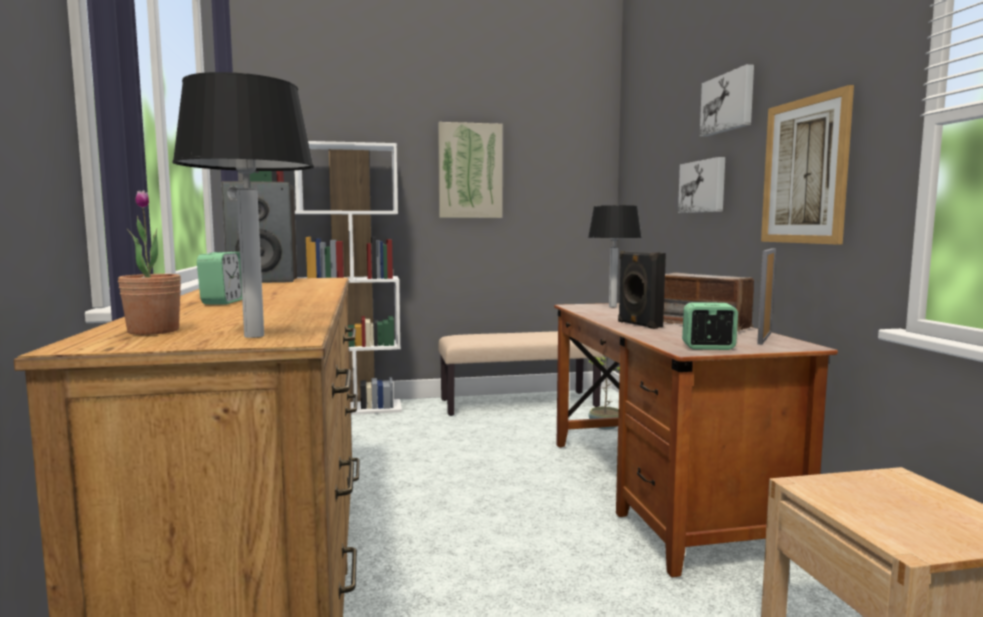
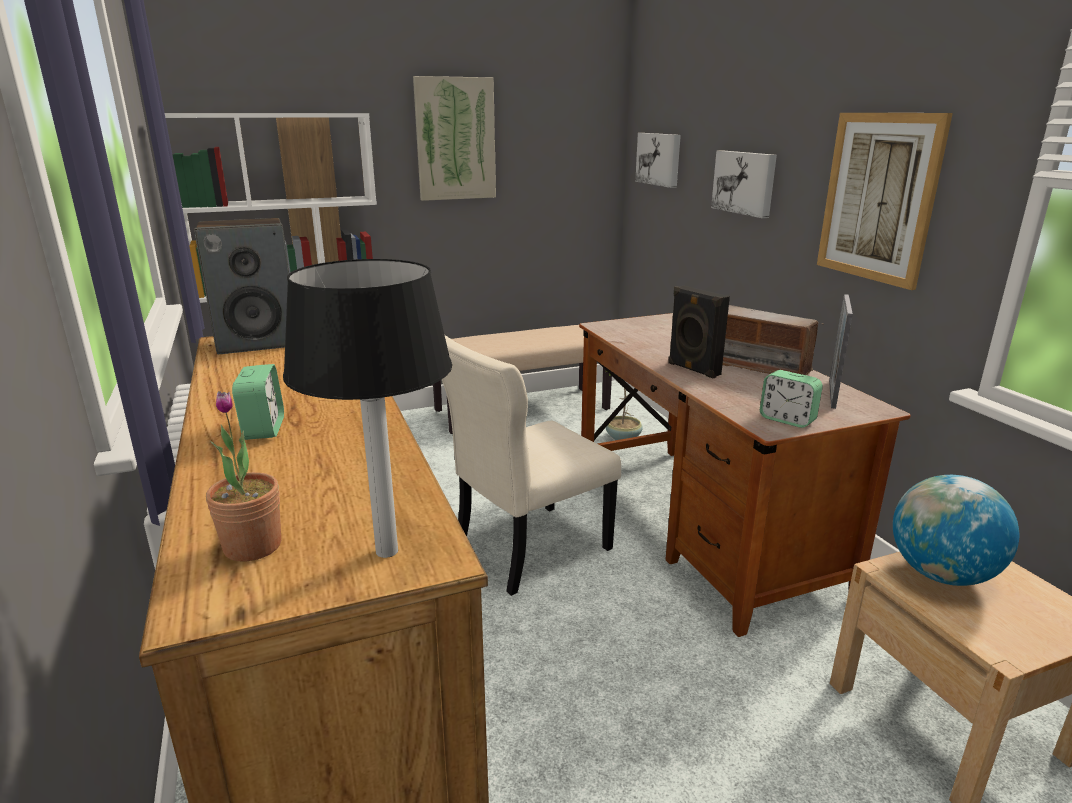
camera: 10 degrees left, 15 degrees up
table lamp [588,205,642,308] -> none
alarm clock [682,302,738,350] -> alarm clock turned 135 degrees counterclockwise [760,370,823,428]
picture [700,64,754,137] -> picture moved to [635,133,681,188]
none -> beige chair [442,335,621,596]
none -> globe [893,475,1019,586]

